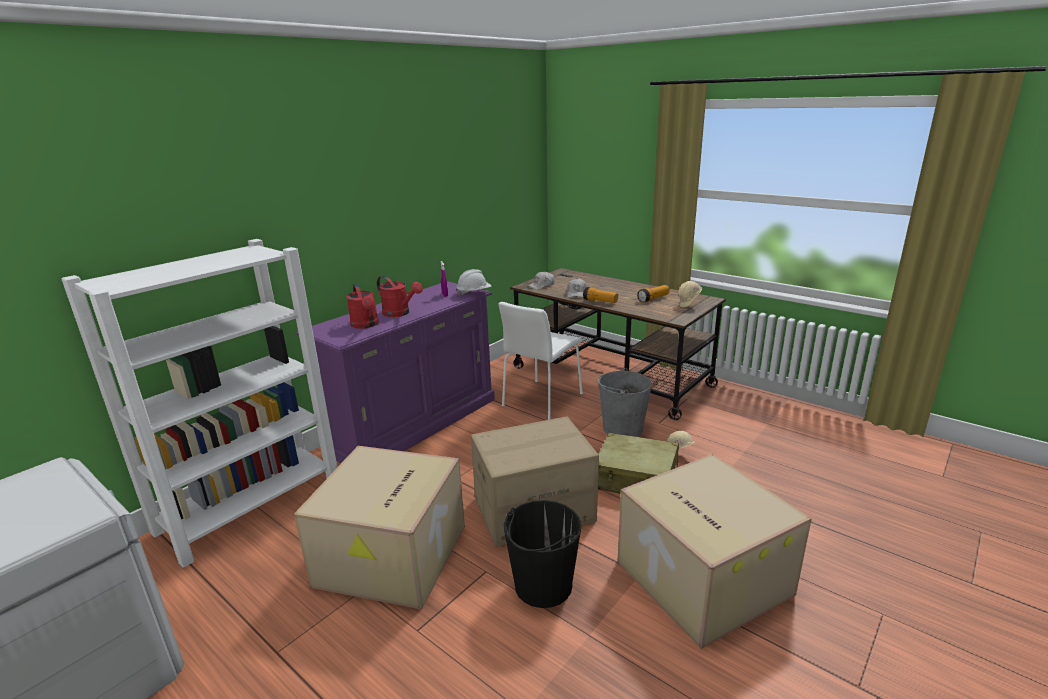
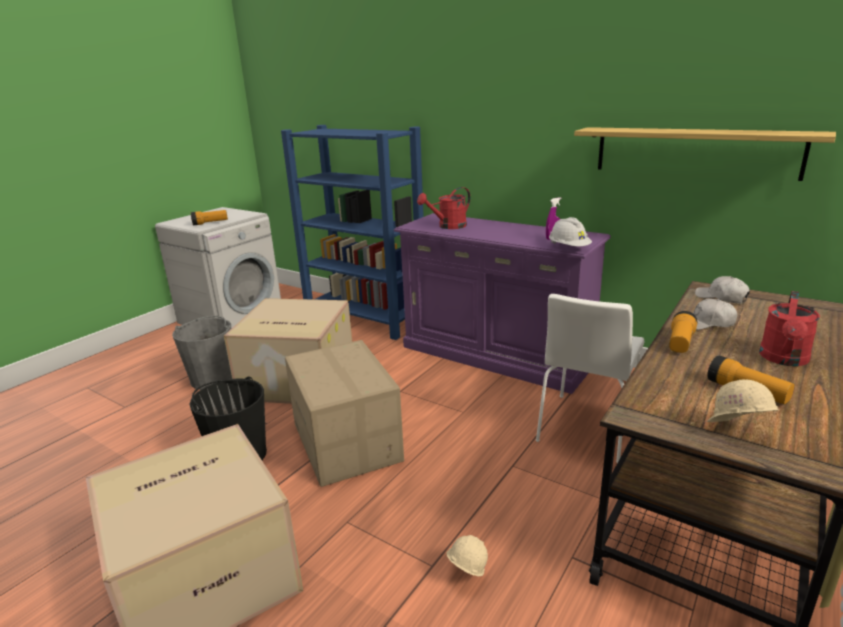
camera: 85 degrees right, 0 degrees up
white bookcase [62,239,337,567] -> blue bookcase [281,125,424,340]
red watering can [377,275,423,317] -> red watering can moved to [759,291,820,366]
white chair [498,302,583,420] -> white chair turned 90 degrees counterclockwise [536,294,644,463]
grey bucket [597,368,652,437] -> grey bucket moved to [172,316,232,390]
beige suitcase [598,433,679,494] -> none
none -> flashlight [191,210,228,225]
none -> shelf [574,127,836,181]

